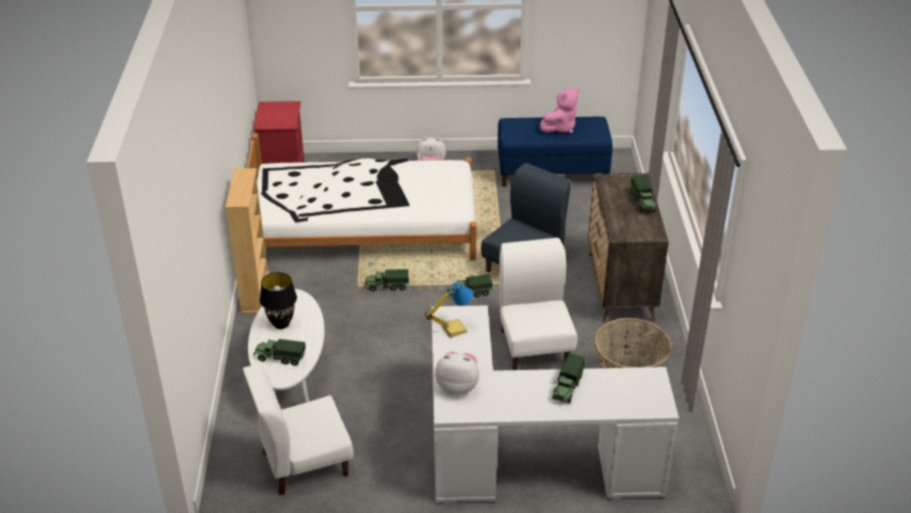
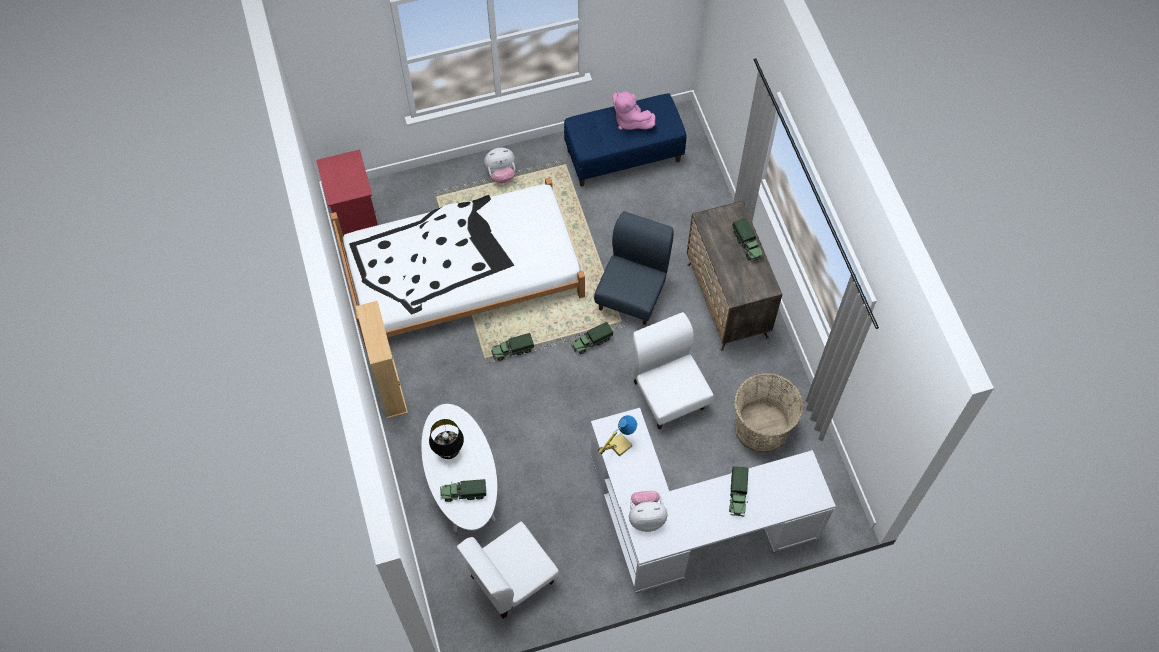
camera: 15 degrees left, 25 degrees up
pink plush toy [540,88,579,133] -> pink plush toy turned 105 degrees clockwise [612,91,656,130]

